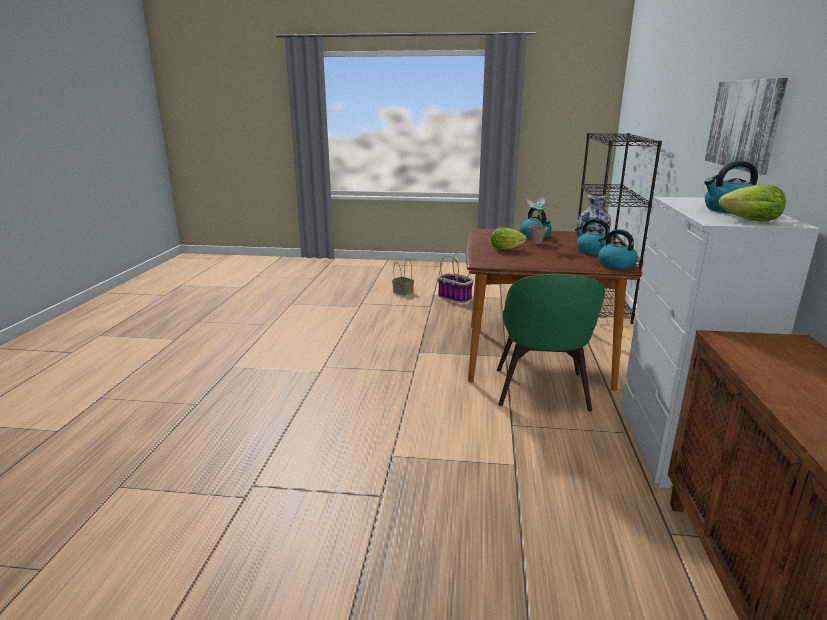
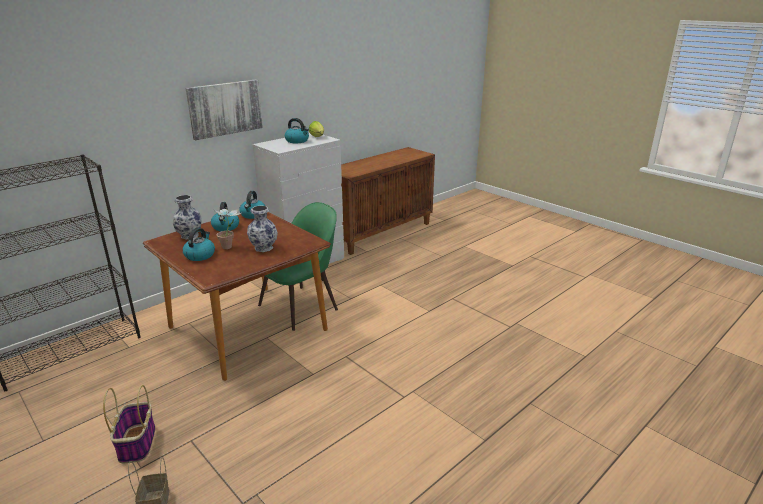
camera: 140 degrees left, 5 degrees up
lettuce [491,228,527,250] -> vase [247,205,278,252]

